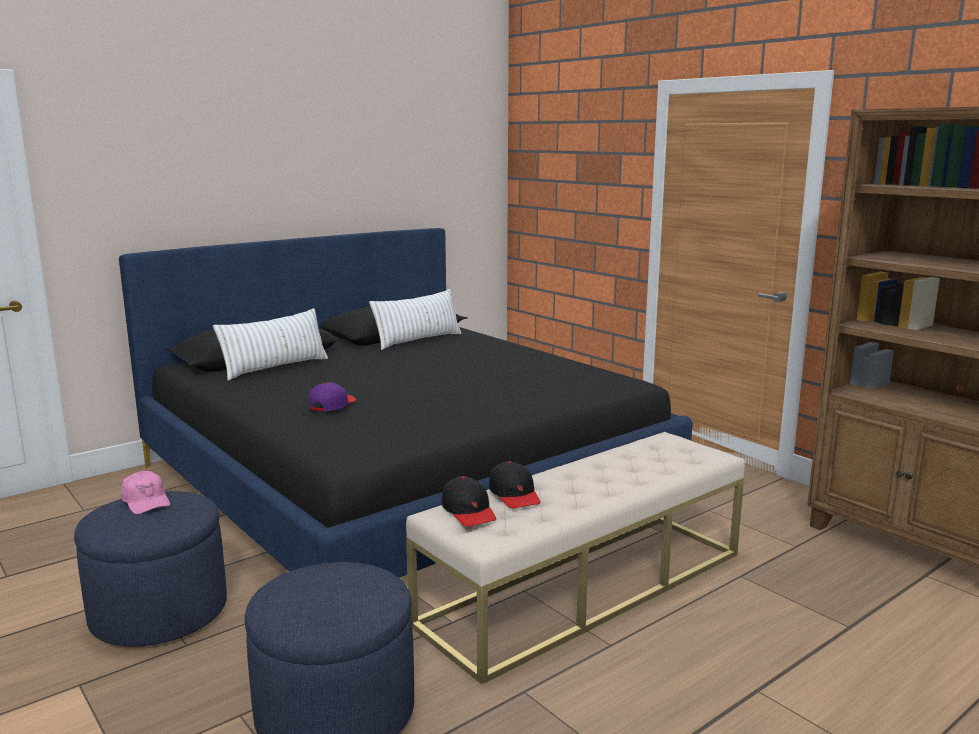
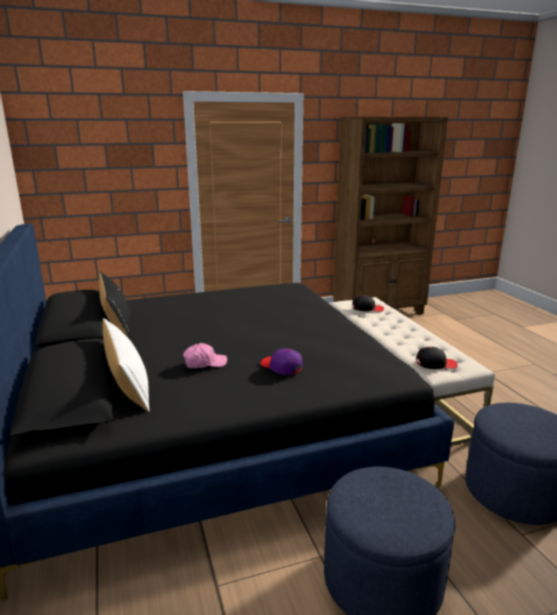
camera: 70 degrees left, 5 degrees up
pink cap [121,471,170,514] -> pink cap moved to [183,343,227,368]
white pillow [369,289,462,350] -> black pillow [99,271,130,336]
black cap [489,461,540,509] -> black cap moved to [353,295,384,312]

